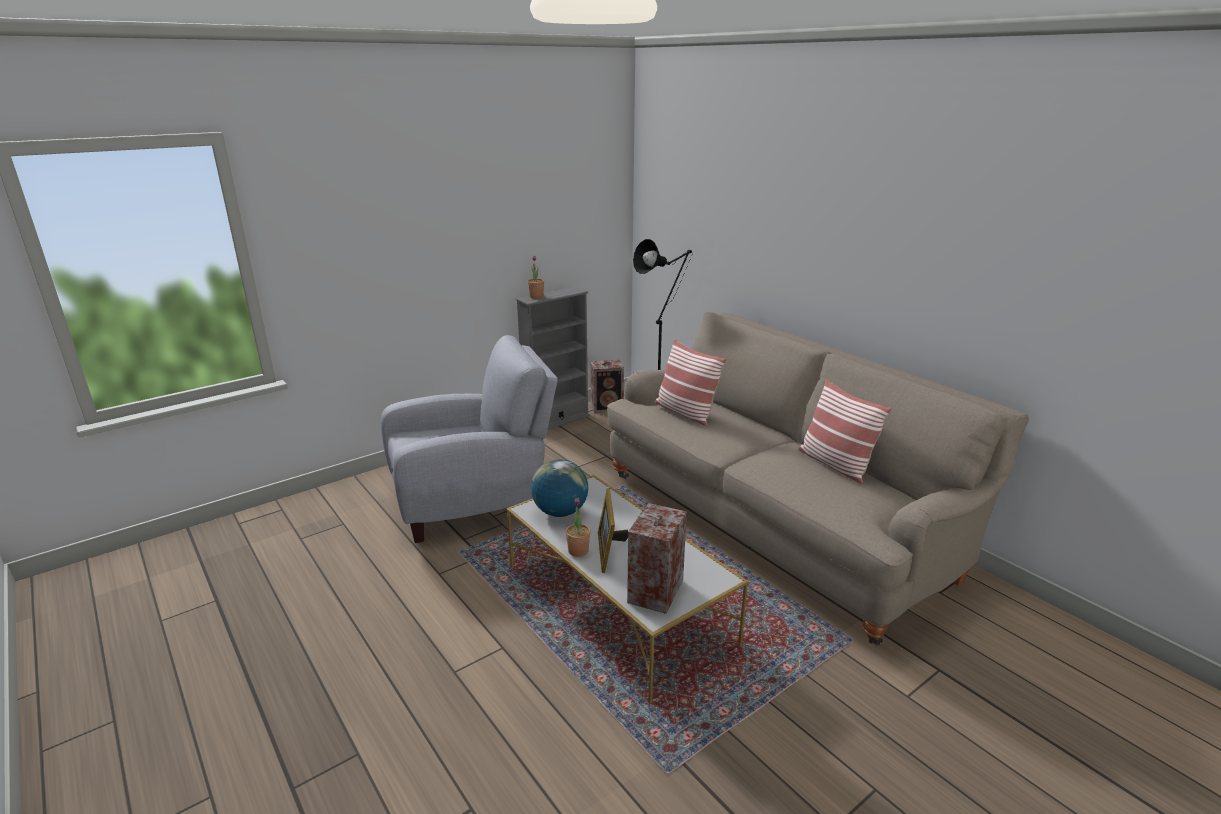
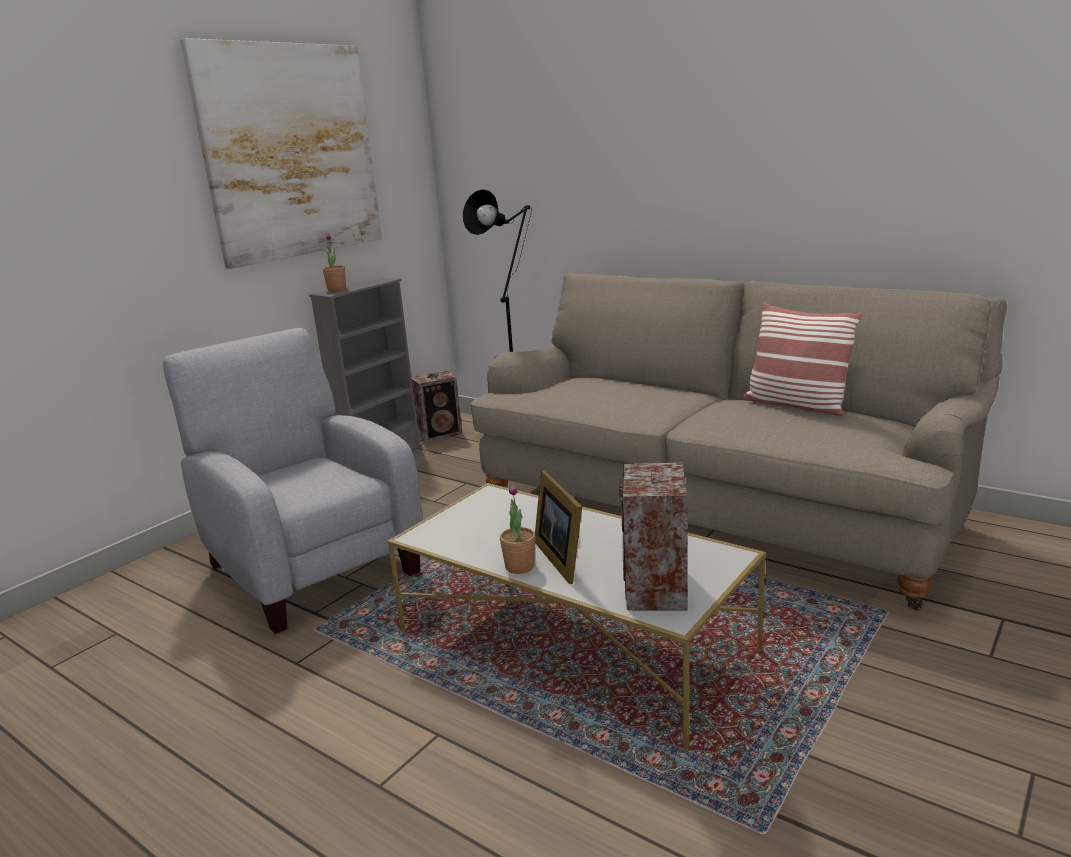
camera: 15 degrees left, 5 degrees down
grey armchair [381,335,558,543] -> grey armchair turned 90 degrees counterclockwise [163,328,423,634]
globe [531,459,588,517] -> none
pillow [655,339,726,426] -> none
none -> picture [180,38,382,269]

